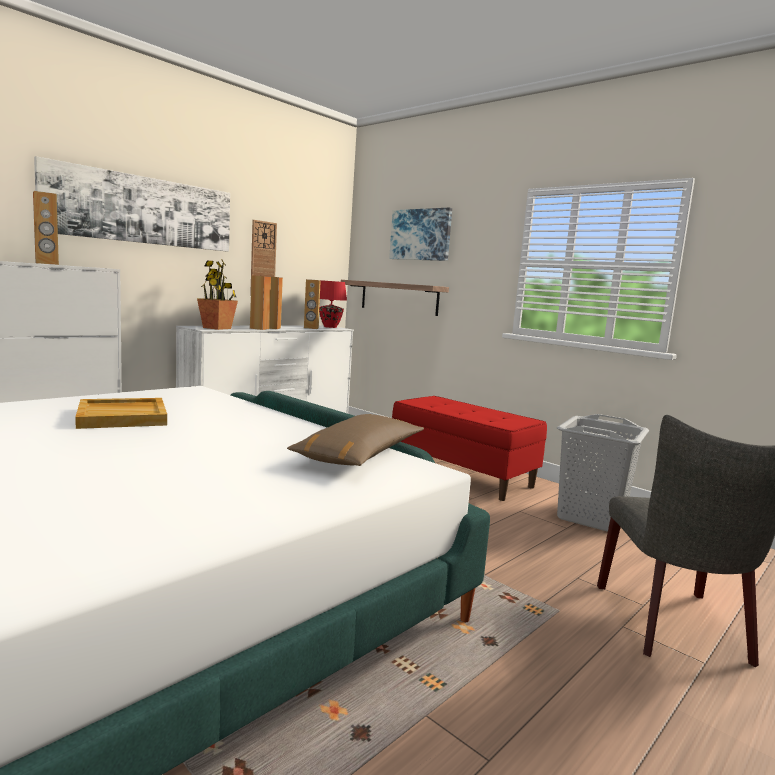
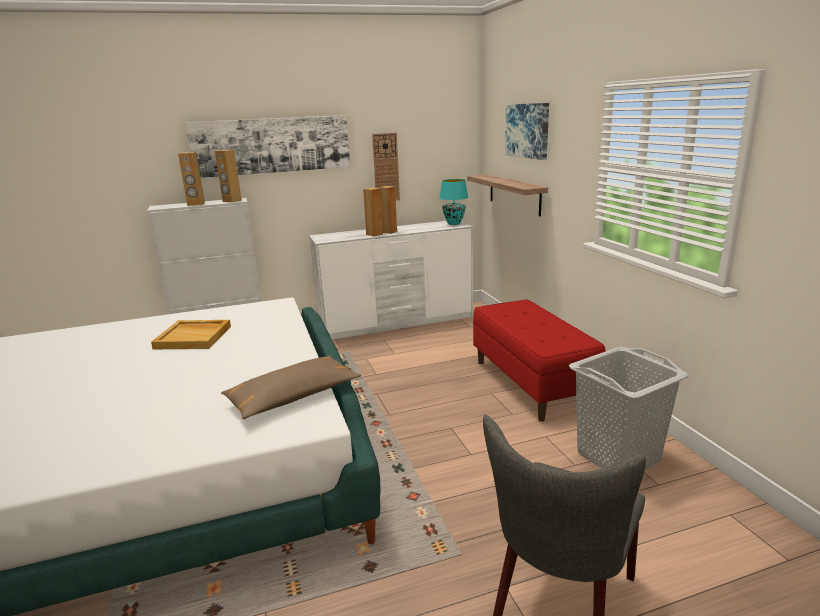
camera: 30 degrees right, 10 degrees up
potted plant [197,259,238,330] -> none
brown speaker [304,279,321,329] -> brown speaker moved to [215,150,242,202]
red table lamp [319,280,347,328] -> turquoise table lamp [439,179,468,225]

